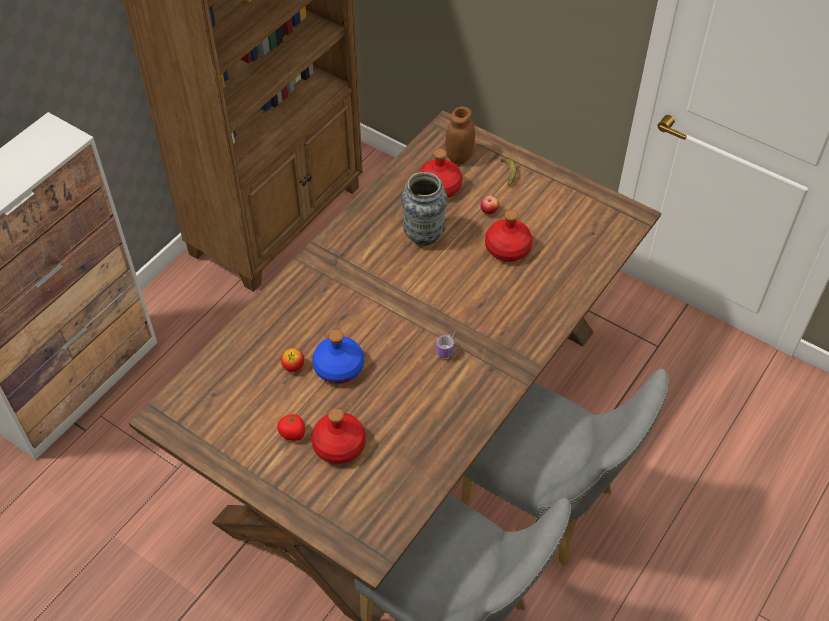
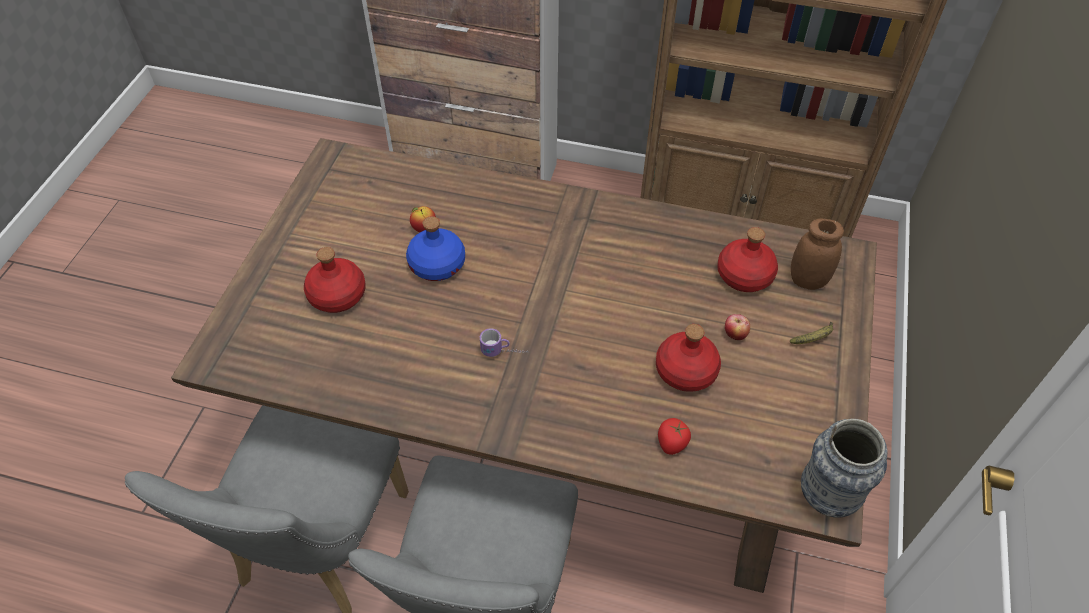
camera: 70 degrees right, 0 degrees up
tomato [277,414,305,441] -> tomato moved to [658,418,691,455]
vase [401,172,447,246] -> vase moved to [801,419,888,518]

